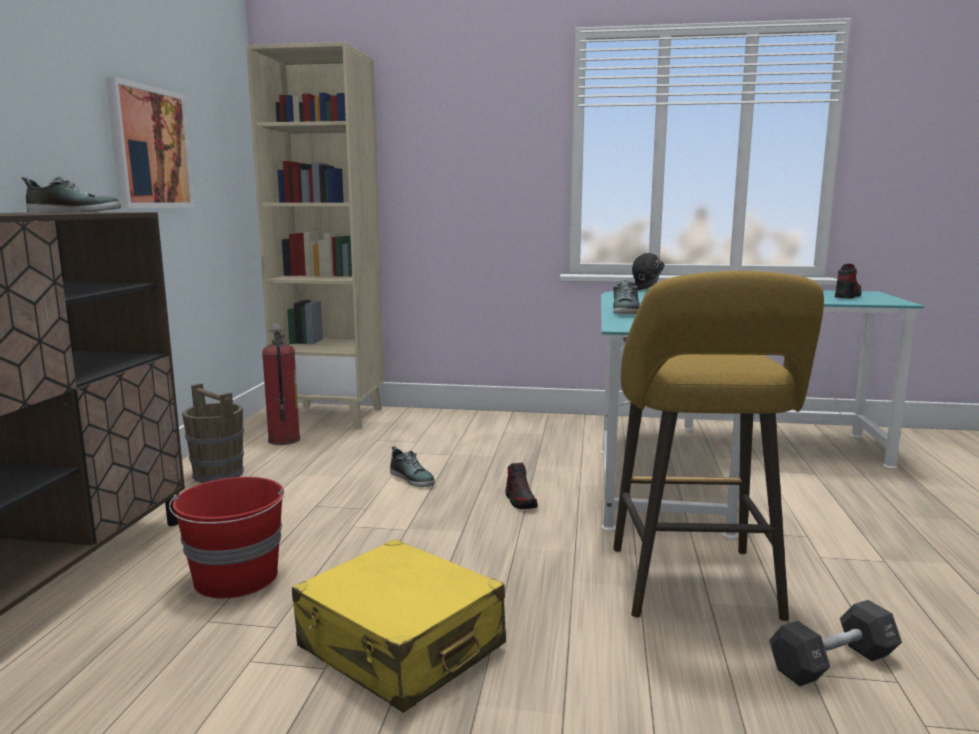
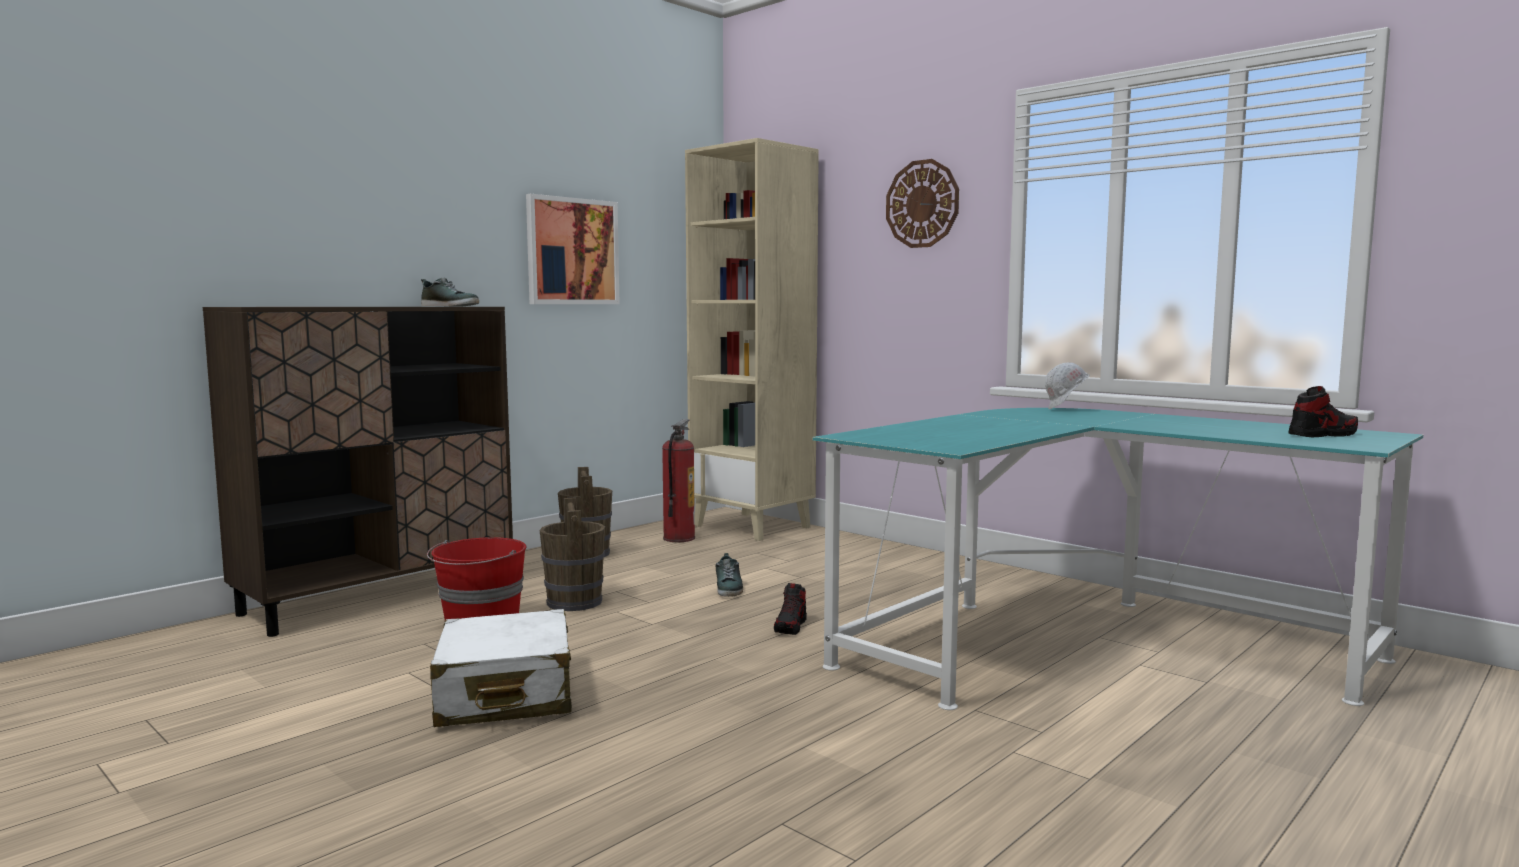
camera: 35 degrees right, 5 degrees down
yellow suitcase [292,539,506,713] -> white suitcase [430,609,572,727]
yellow stool [613,271,824,621] -> none
shoe [613,280,640,314] -> none
black hard hat [632,253,665,290] -> white hard hat [1045,362,1090,409]
black dumbbell [769,600,902,686] -> none
none -> brown bucket [540,497,605,611]
none -> wall clock [886,159,959,248]

